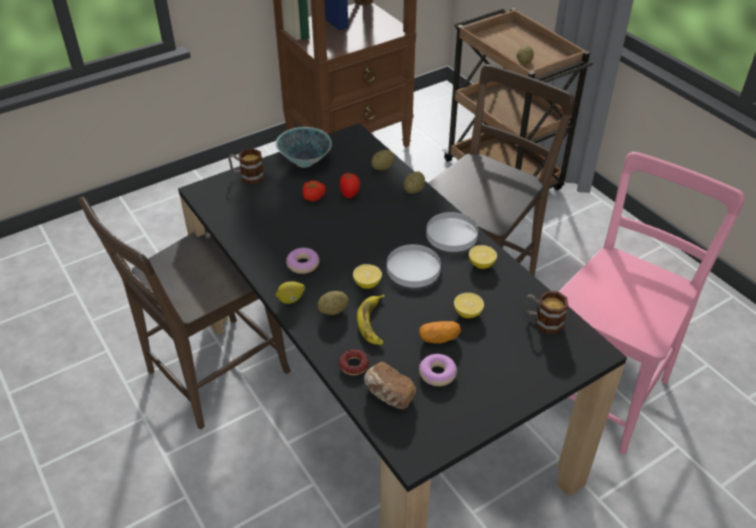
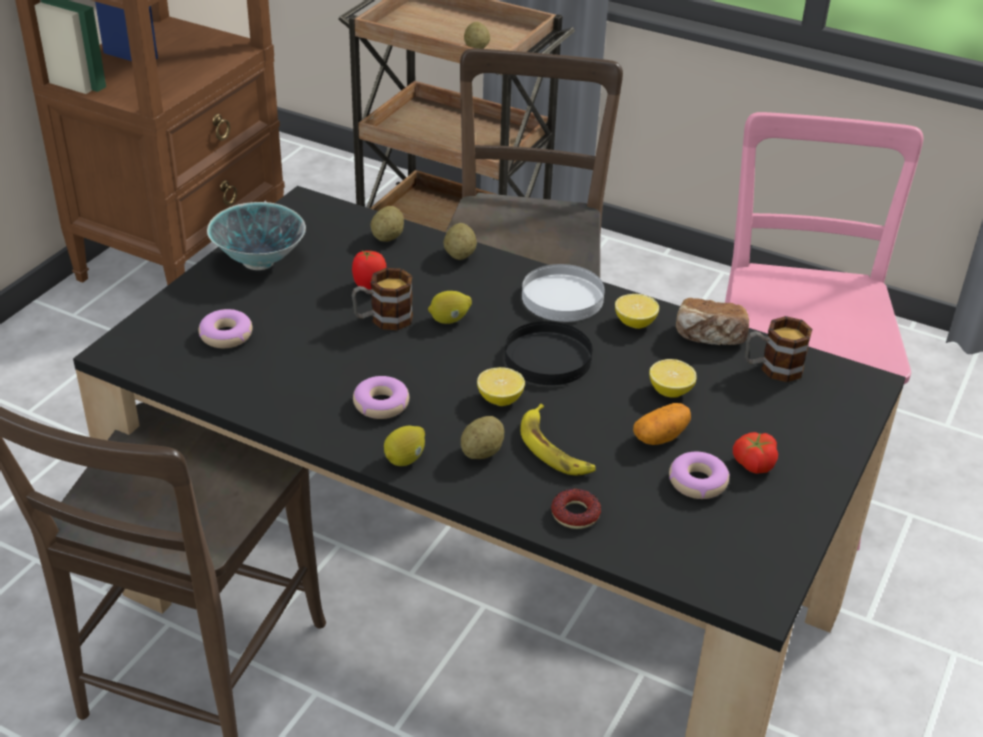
camera: 30 degrees left, 5 degrees down
mug [228,148,264,184] -> mug moved to [352,268,413,330]
tomato [302,180,326,201] -> tomato moved to [733,432,778,474]
bread [364,362,416,409] -> bread moved to [676,298,749,345]
white plate [387,244,441,287] -> black plate [505,321,592,385]
none -> donut [198,309,253,348]
none -> lemon [428,291,472,324]

